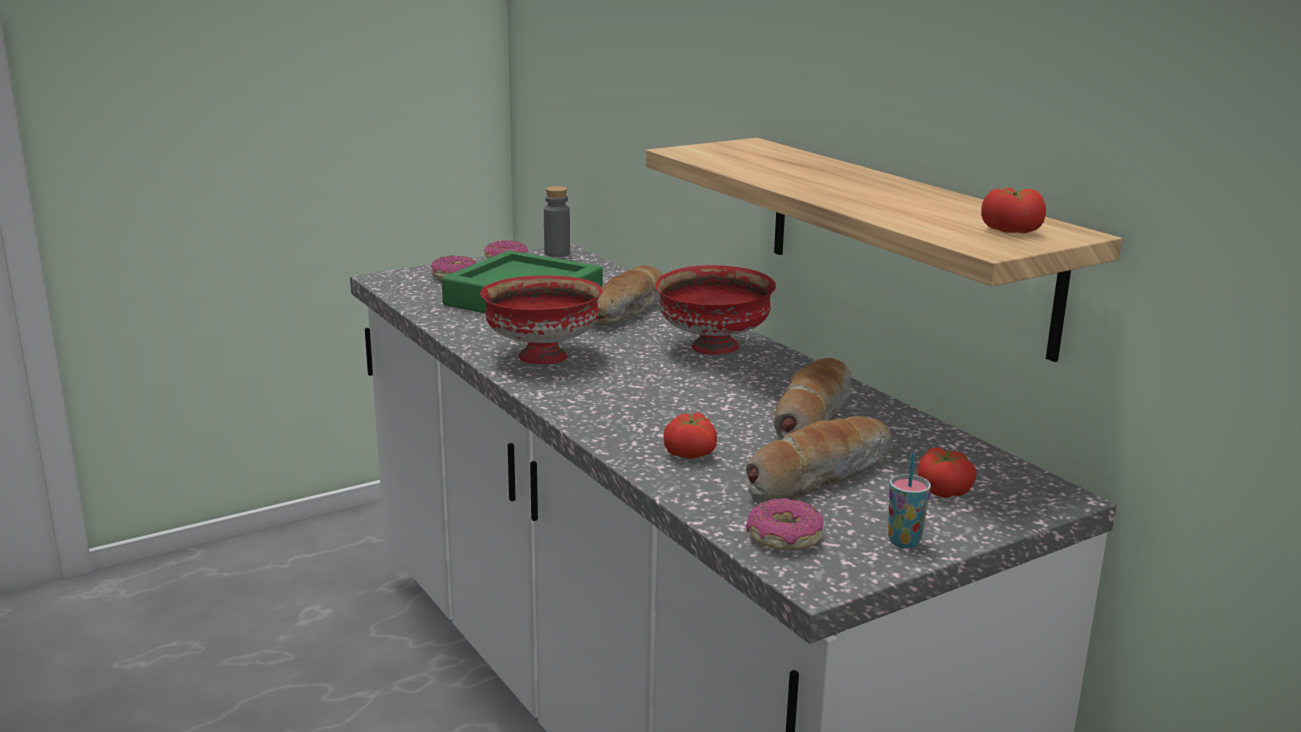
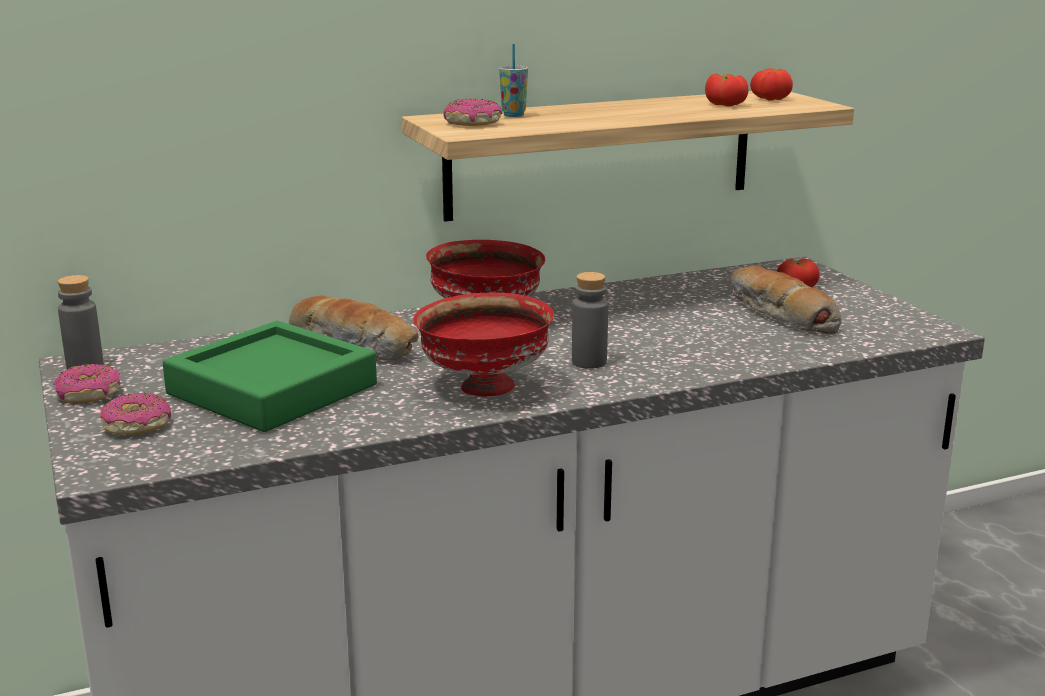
camera: 80 degrees left, 0 degrees up
tomato [663,412,717,459] -> tomato moved to [705,73,749,107]
donut [746,498,824,550] -> donut moved to [443,98,503,126]
bread [774,358,852,439] -> none
cup [888,453,931,549] -> cup moved to [499,44,528,117]
none -> grey bottle [572,272,608,369]

